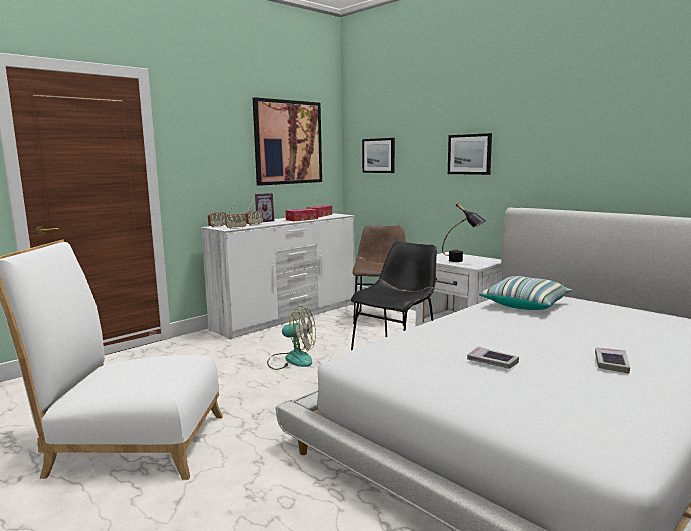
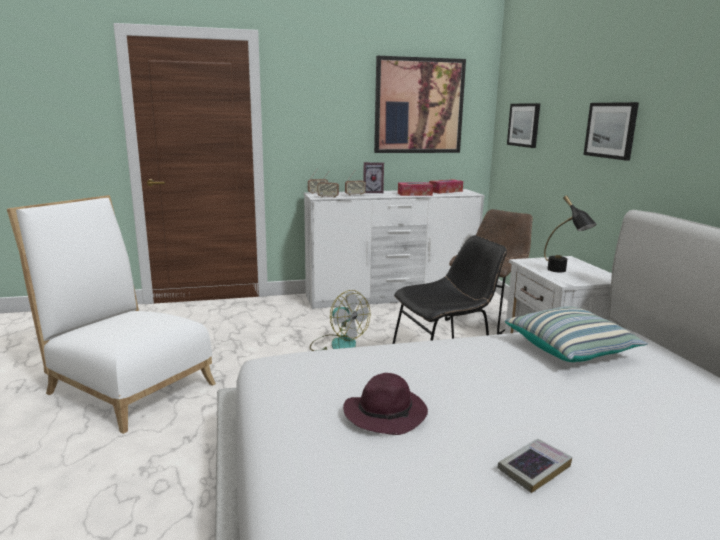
camera: 30 degrees right, 5 degrees up
book [467,346,519,369] -> purple hat [343,373,428,435]

